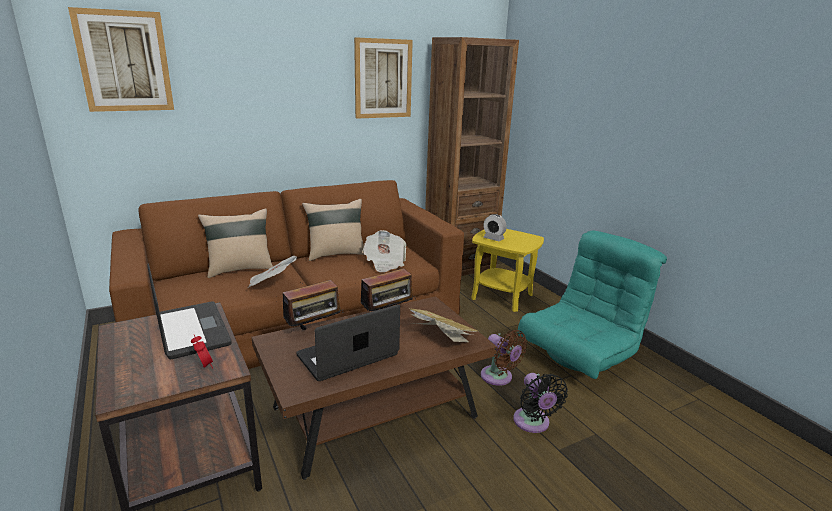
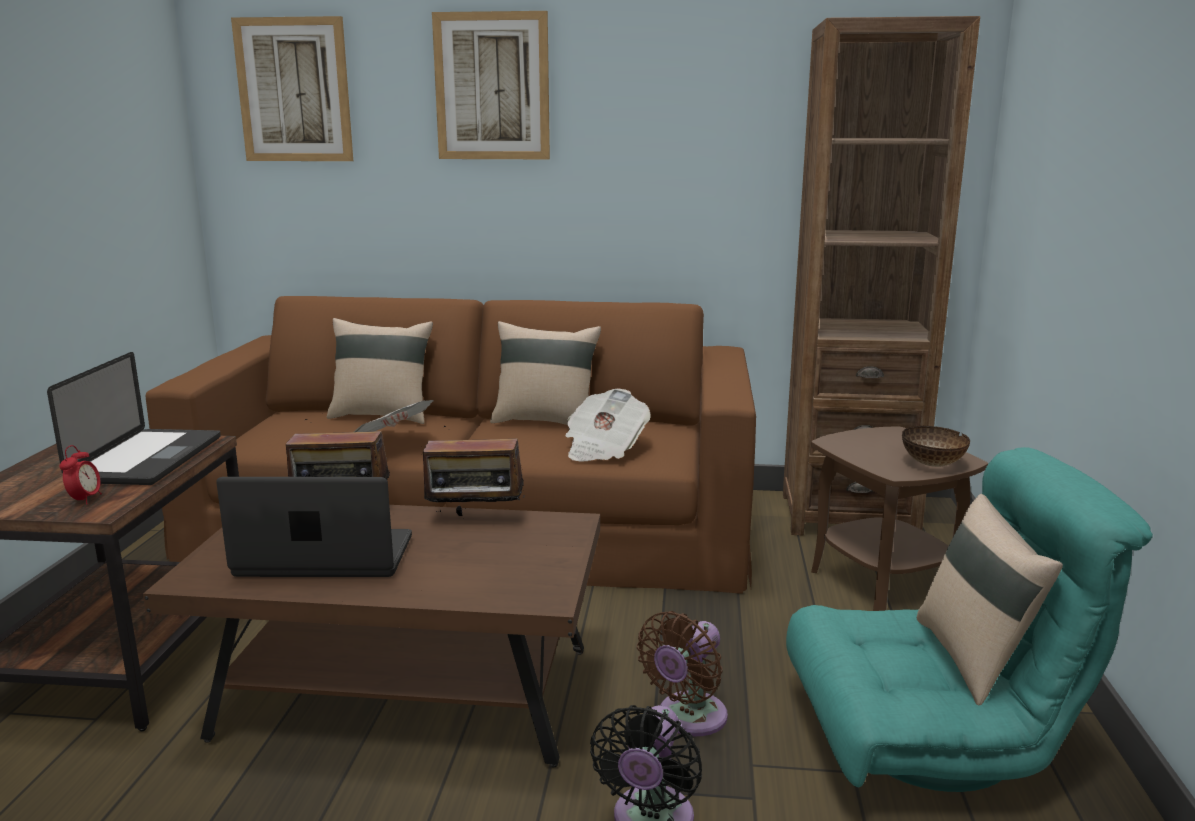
camera: 35 degrees right, 5 degrees down
picture [354,37,413,119] -> picture moved to [432,11,550,159]
book [409,308,477,342] -> none
yellow side table [471,229,544,312] -> brown side table [811,426,988,611]
brown fan [481,330,527,386] -> brown fan turned 45 degrees clockwise [637,611,728,736]
alarm clock [483,214,507,241] -> none
none -> bowl [902,426,970,467]
none -> beige pillow [917,494,1063,706]

